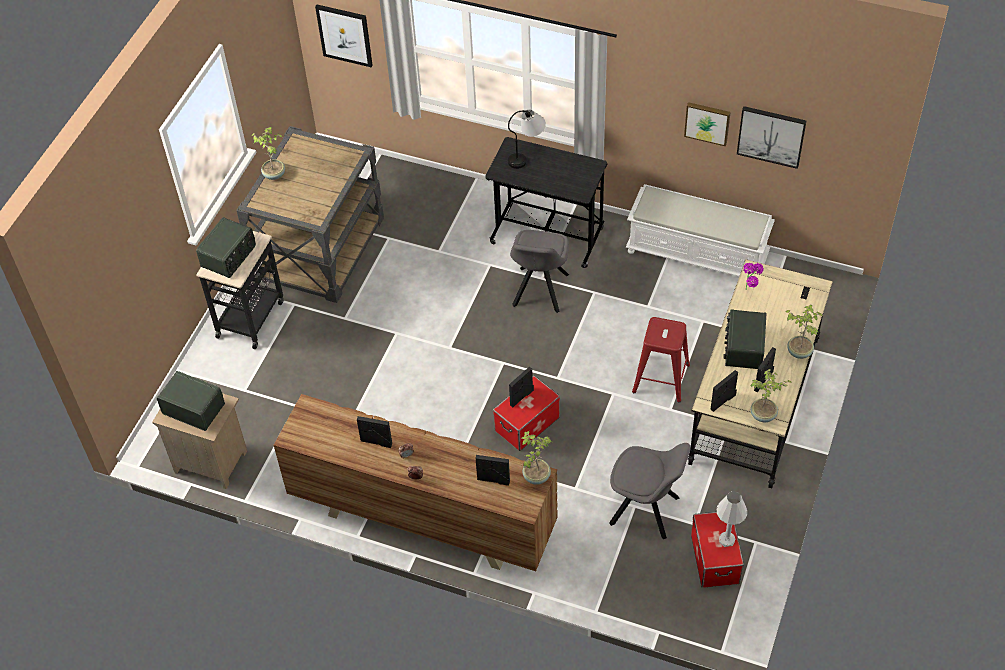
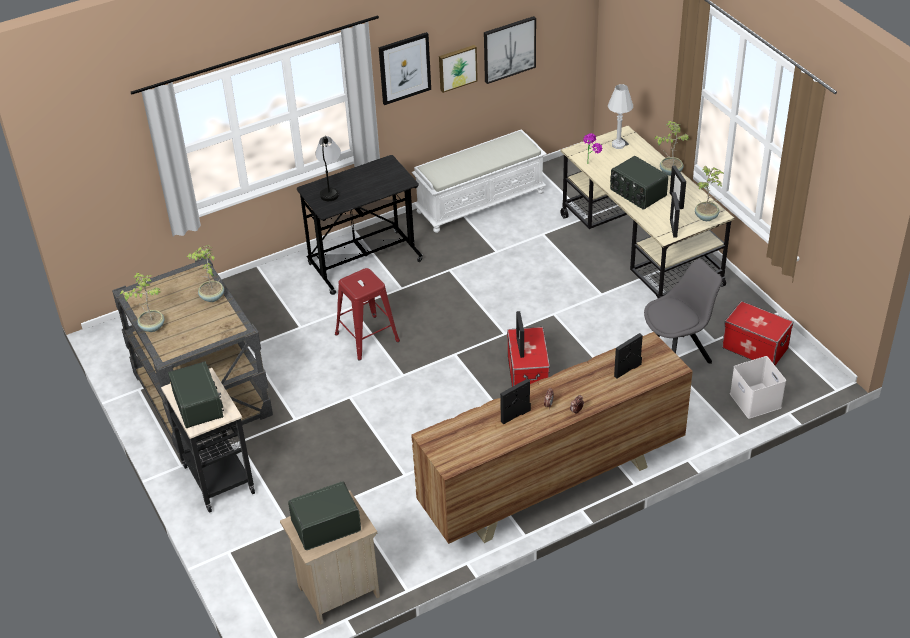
camera: 50 degrees left, 10 degrees down
picture [315,4,372,67] -> picture moved to [379,32,431,105]
grey chair [510,230,569,313] -> none
potted plant [522,431,552,485] -> potted plant moved to [186,245,224,302]
red stool [632,317,690,403] -> red stool moved to [335,268,400,360]
white table lamp [717,491,747,547] -> white table lamp moved to [608,84,633,149]
none -> white storage box [730,356,786,419]

